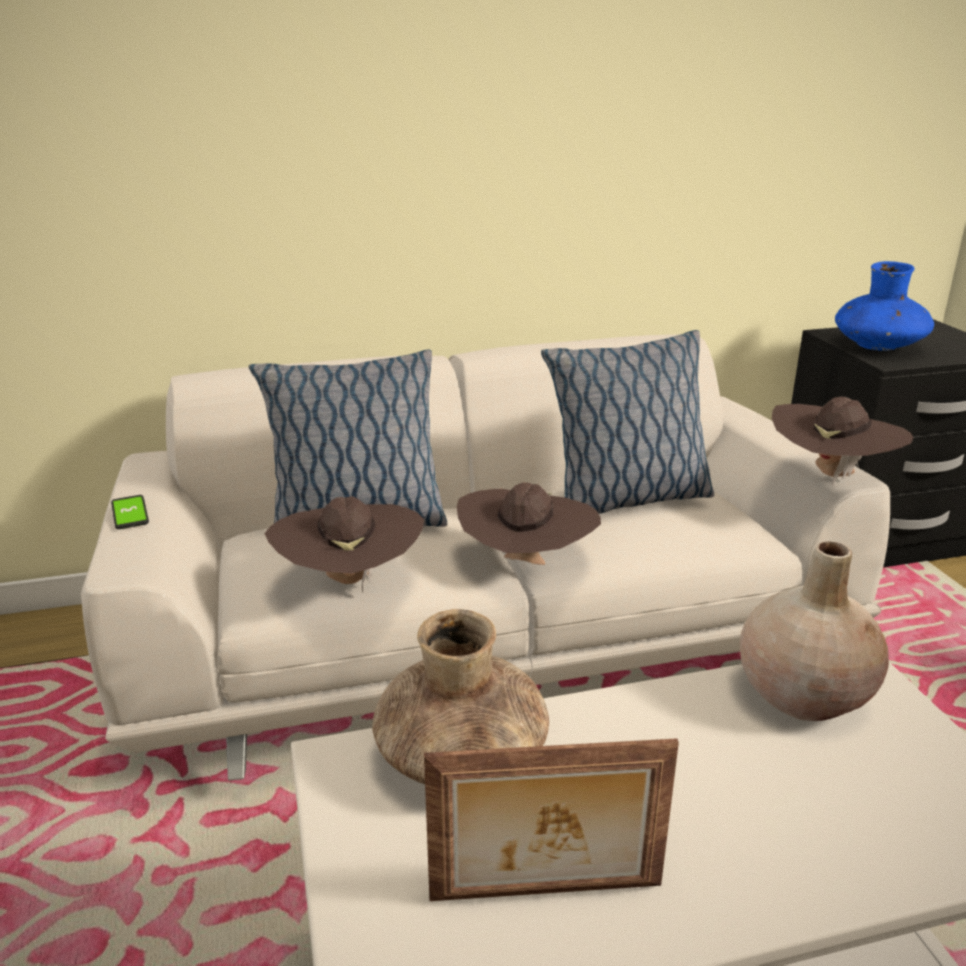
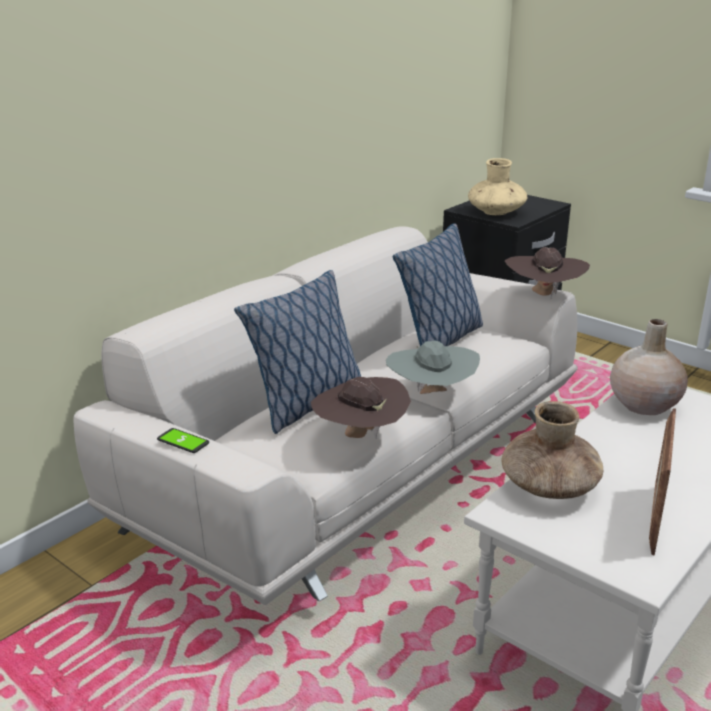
camera: 35 degrees left, 0 degrees up
picture frame [424,738,679,901] -> picture frame turned 150 degrees clockwise [649,408,676,556]
brown hat [457,482,601,565] -> grey hat [386,340,480,394]
blue vase [835,261,934,351] -> beige vase [468,158,527,215]

